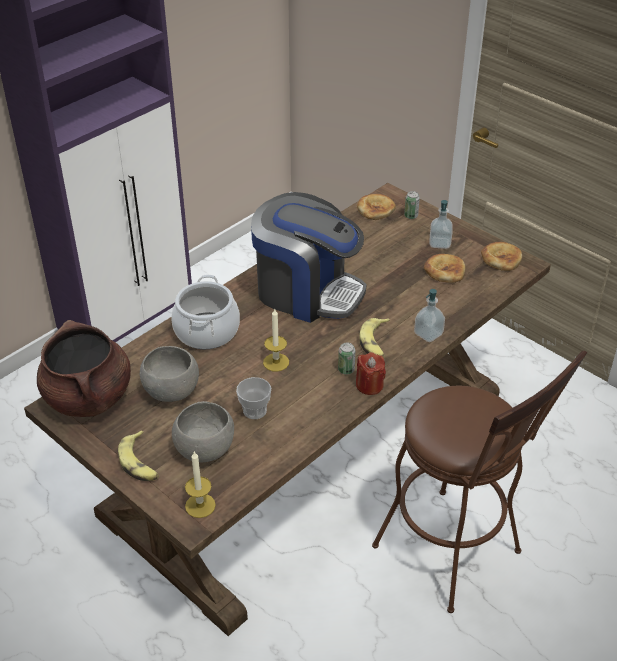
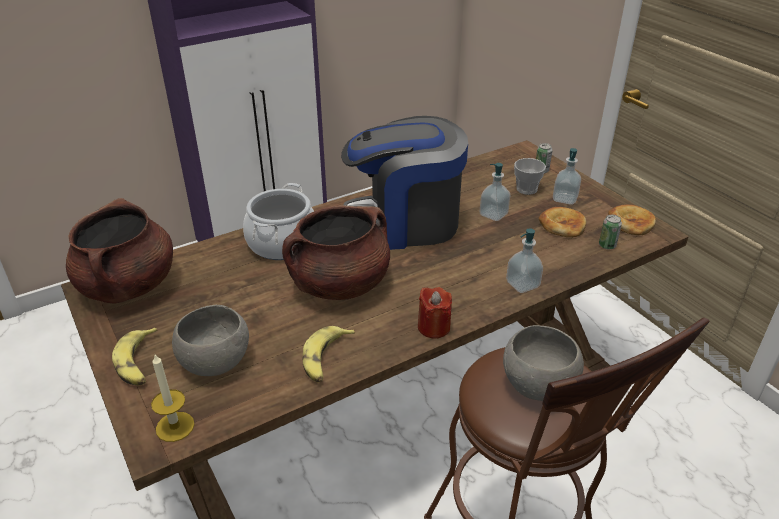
camera: 15 degrees right, 5 degrees down
grey bowl [140,346,199,402] -> grey bowl moved to [503,325,584,401]
cup [236,377,271,419] -> cup moved to [514,158,546,195]
coffee machine [251,192,366,323] -> coffee machine turned 135 degrees clockwise [341,116,468,250]
candle [263,309,289,372] -> brown cooking pot [282,205,390,300]
can [338,342,355,375] -> can moved to [599,215,622,250]
bread [357,194,396,220] -> none
banana [360,318,390,358] -> banana moved to [303,326,355,382]
none -> soap dispenser [480,163,510,221]

